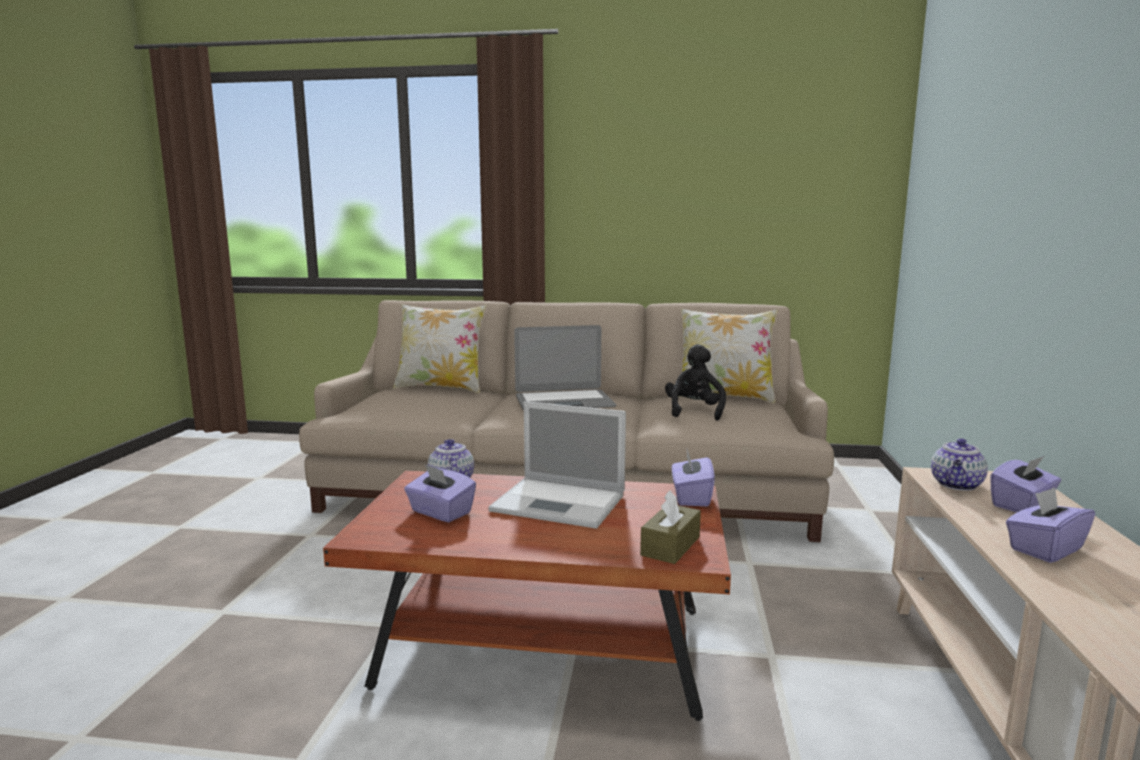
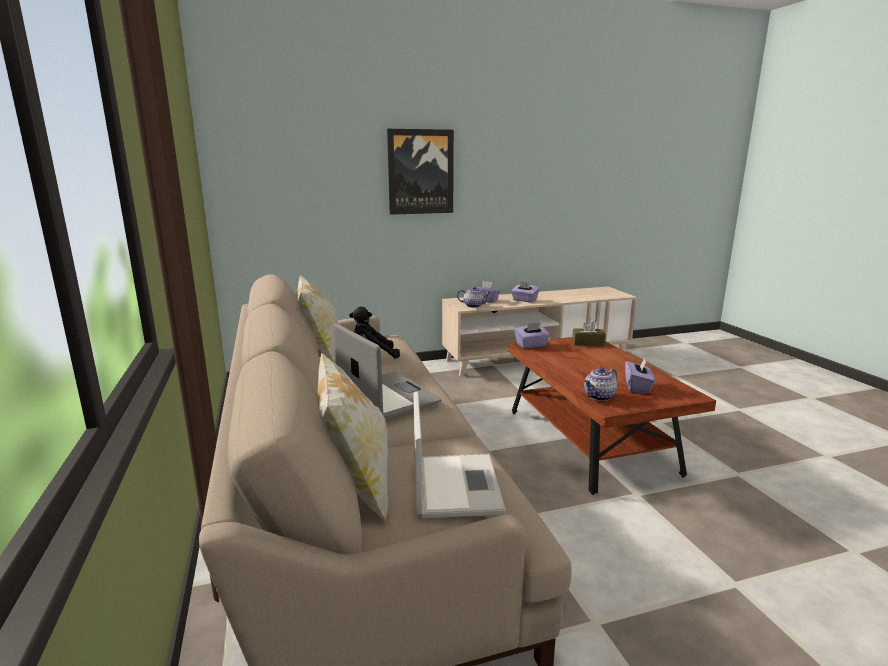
camera: 115 degrees left, 5 degrees up
laptop [488,401,626,529] -> laptop moved to [413,391,506,518]
none -> picture [387,129,454,215]

